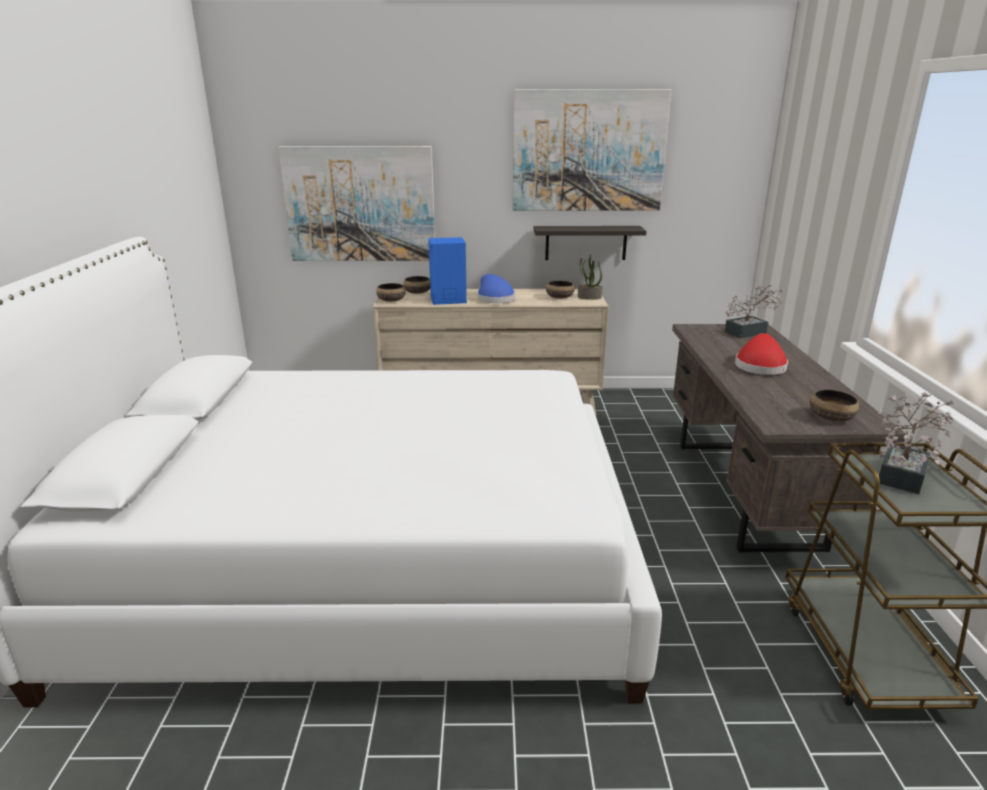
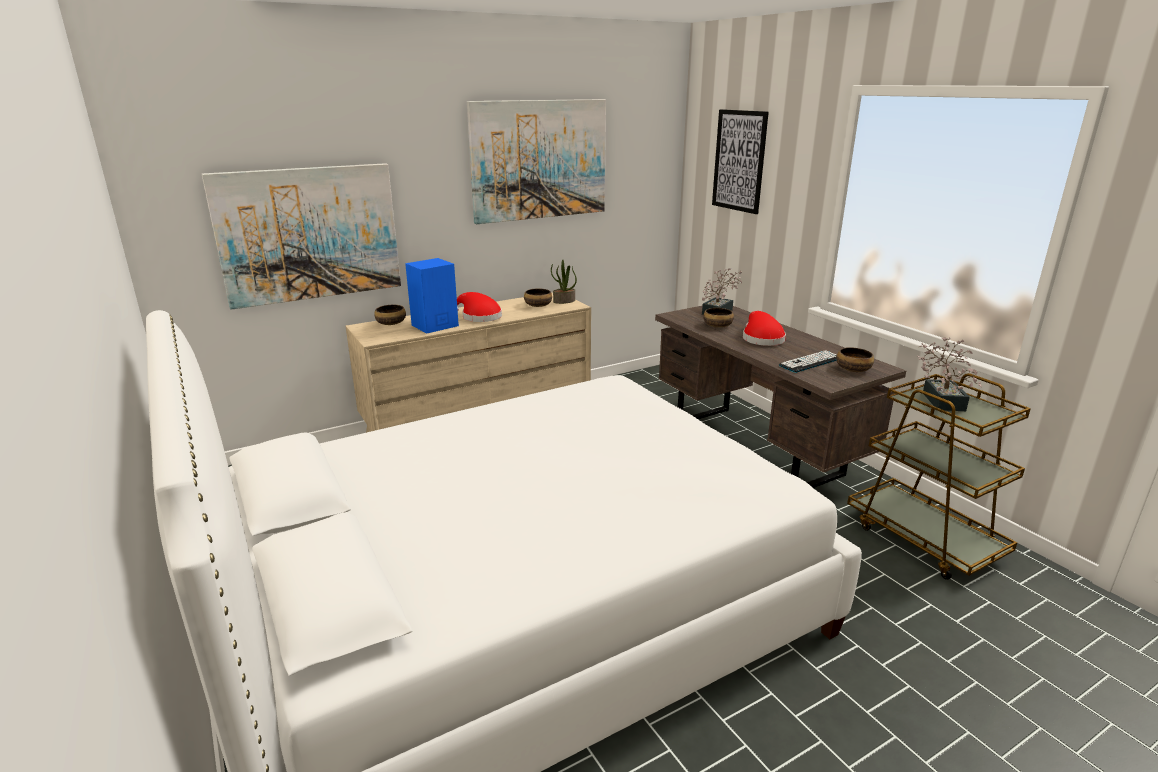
camera: 30 degrees left, 0 degrees up
bowl [376,283,406,302] -> bowl moved to [703,308,734,328]
blue hat [477,274,515,303] -> red hat [457,292,502,322]
shelf [533,226,646,260] -> none
none -> picture [712,109,769,214]
none -> keyboard [779,350,837,373]

